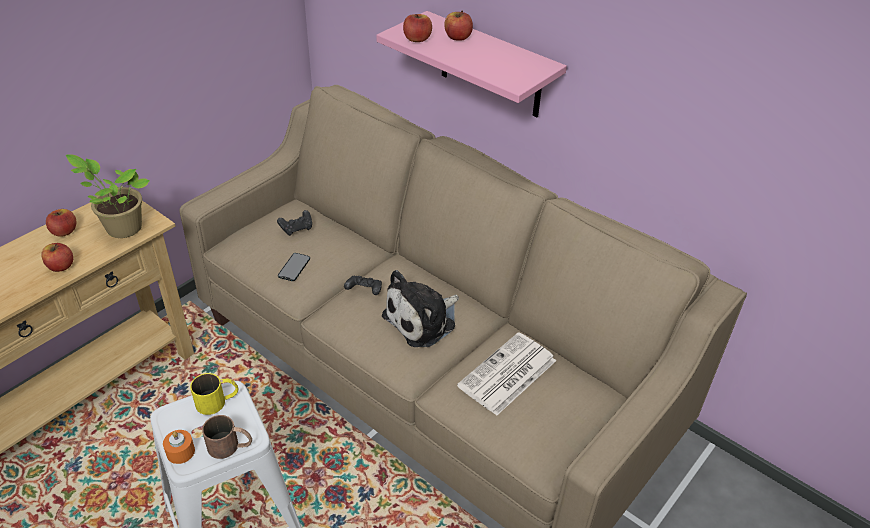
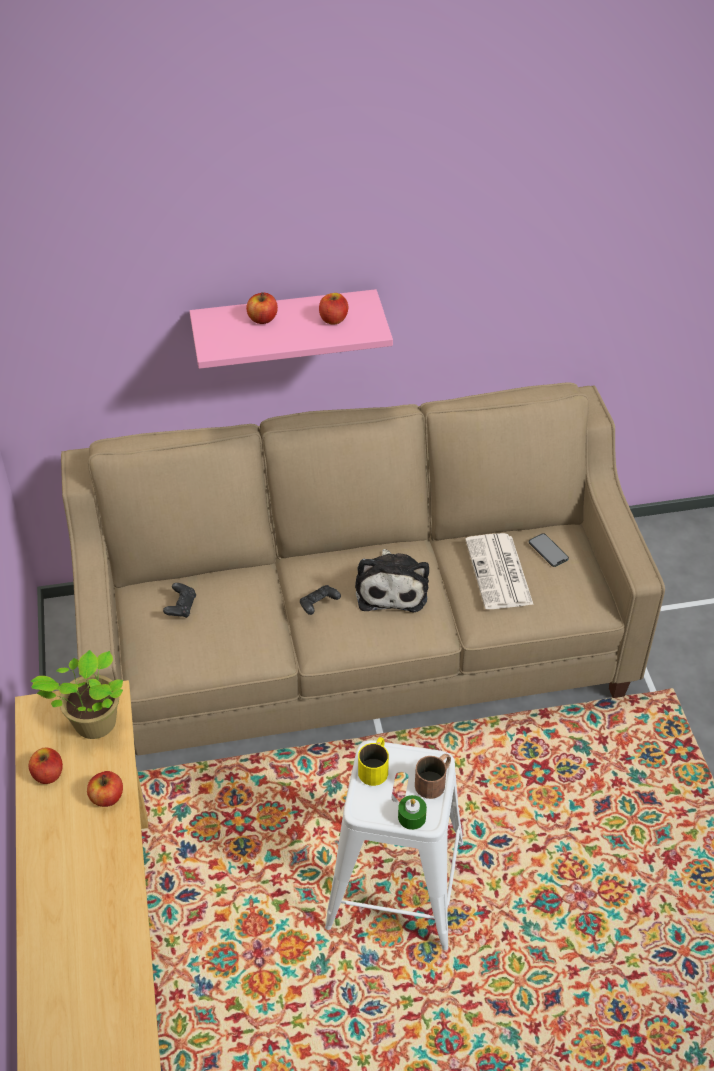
camera: 50 degrees left, 5 degrees up
orange candle [163,430,195,464] -> green candle [398,795,427,830]
phone [278,253,310,281] -> phone moved to [529,534,569,567]
apple [403,14,432,42] -> apple moved to [319,293,348,325]

